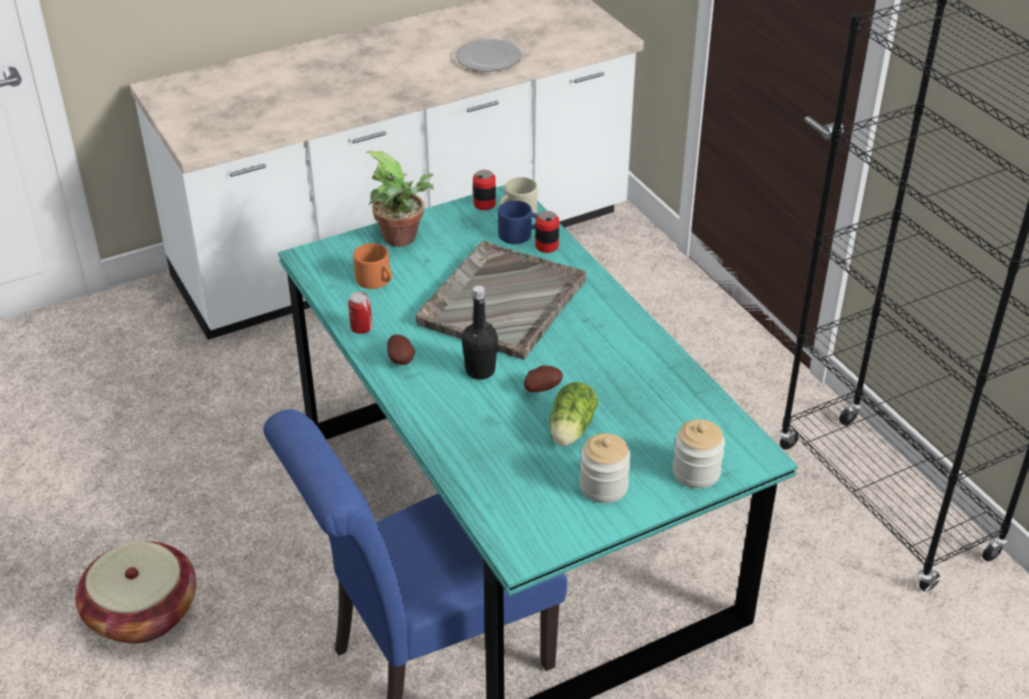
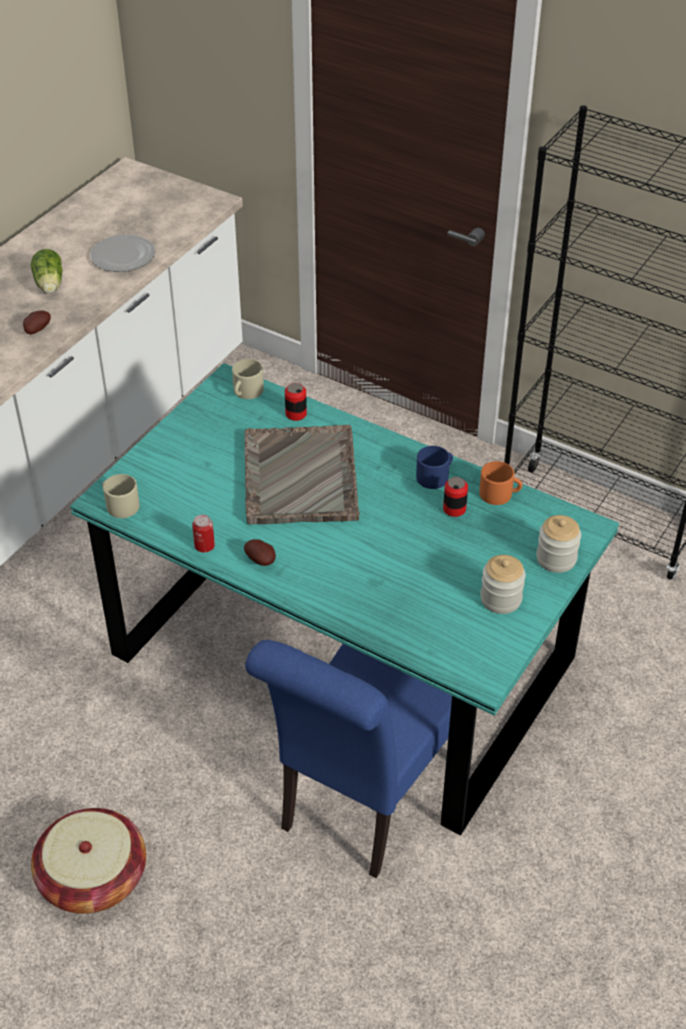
camera: 30 degrees left, 5 degrees up
orange mug [353,243,392,289] -> orange mug moved to [479,461,523,505]
potted plant [367,151,434,247] -> none
black bottle [462,285,498,380] -> none
can [473,170,496,210] -> can moved to [443,477,468,517]
blue mug [498,201,538,244] -> blue mug moved to [416,446,453,489]
potato [524,366,563,392] -> potato moved to [23,310,51,334]
lettuce [550,382,598,446] -> lettuce moved to [31,249,63,294]
none -> beige mug [102,474,139,518]

